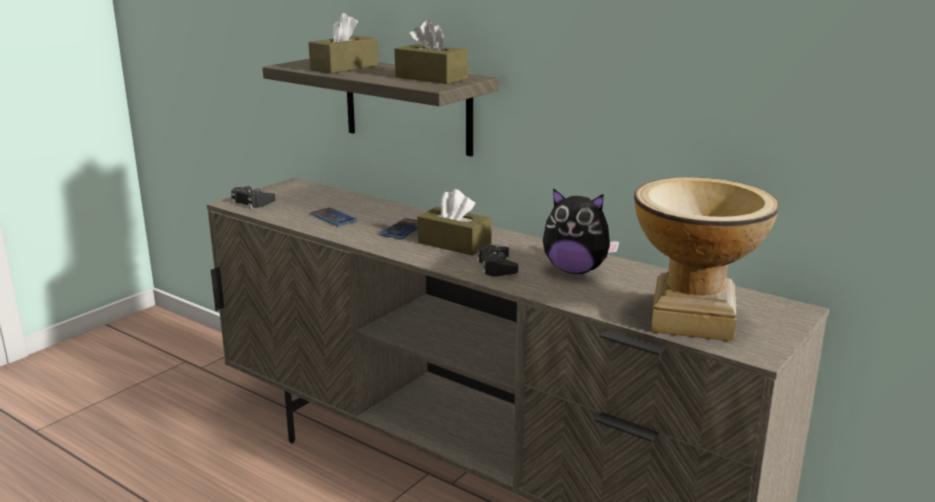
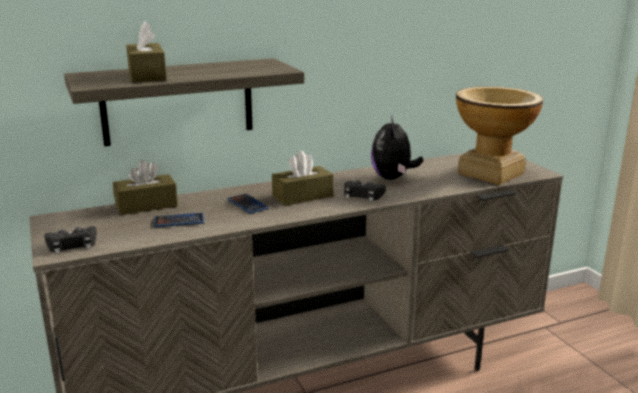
camera: 60 degrees left, 0 degrees up
brown tissue box [395,20,468,84] -> brown tissue box moved to [113,160,178,215]
plush toy [543,188,620,274] -> plush toy turned 135 degrees clockwise [371,115,423,180]

